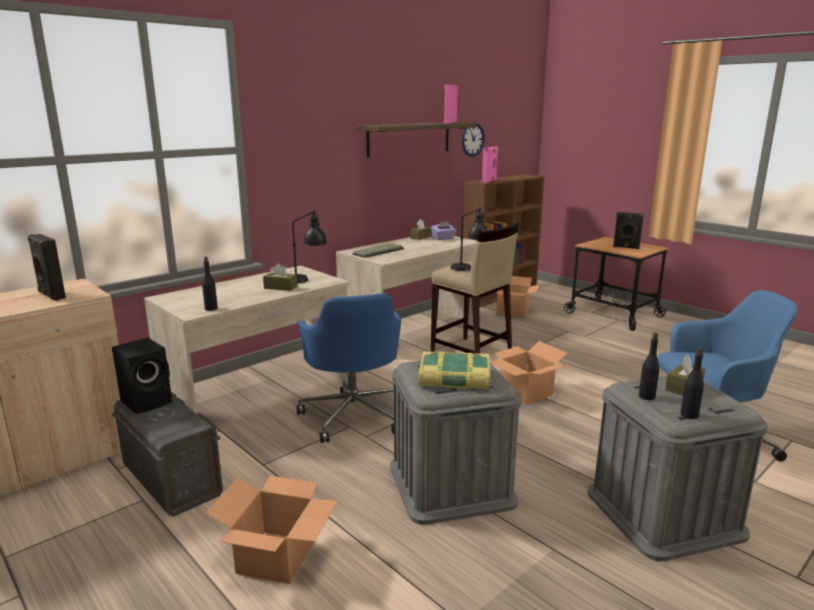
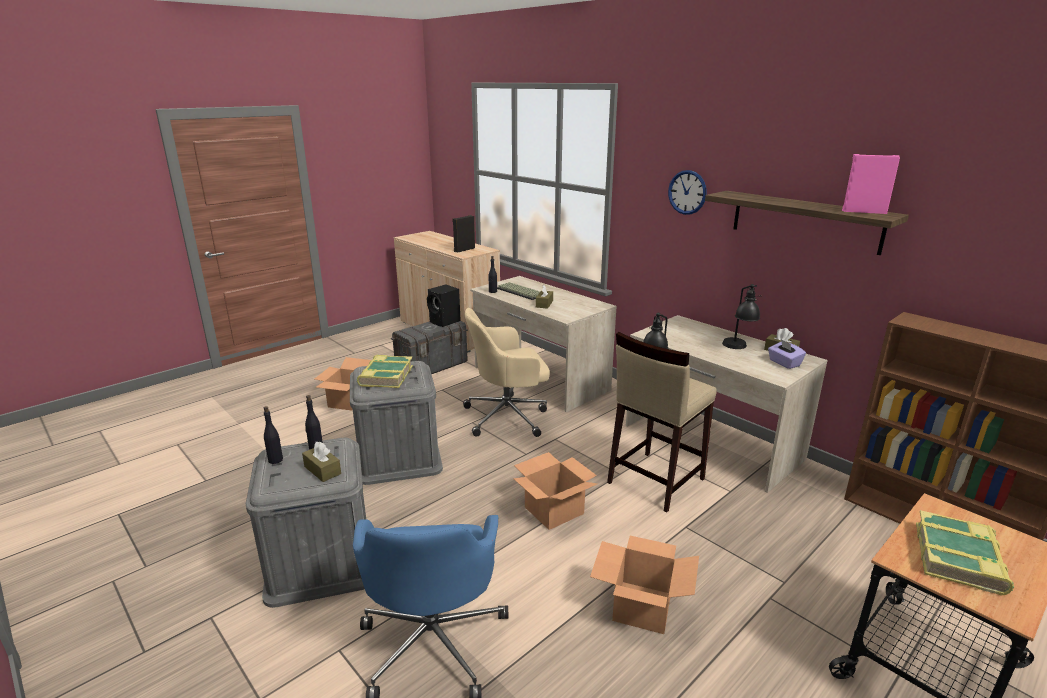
camera: 90 degrees right, 5 degrees up
black table lamp [292,210,327,284] -> black table lamp moved to [722,284,762,349]
blue office chair [296,293,401,443] -> beige office chair [463,308,550,437]
keyboard [352,243,404,258] -> keyboard moved to [497,282,540,300]
wall clock [462,122,485,157] -> wall clock moved to [668,170,707,215]
pink speaker [482,147,498,183] -> none
cardboard box [495,276,539,317] -> cardboard box moved to [590,536,699,634]
black speaker [613,212,644,249] -> book [916,510,1014,595]

